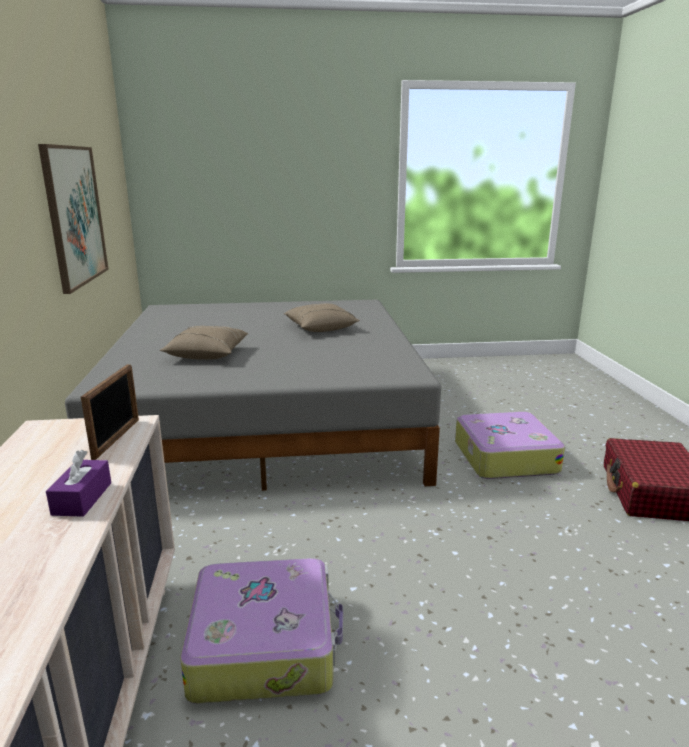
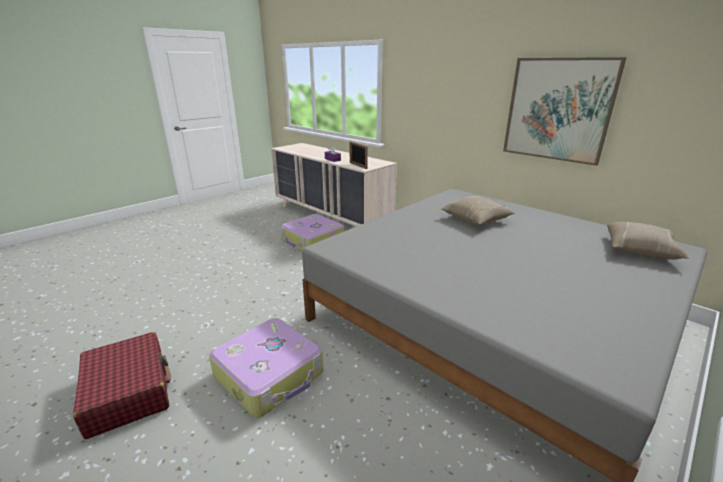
camera: 140 degrees right, 5 degrees up
beige pillow [284,303,360,332] -> beige pillow moved to [607,222,689,260]

